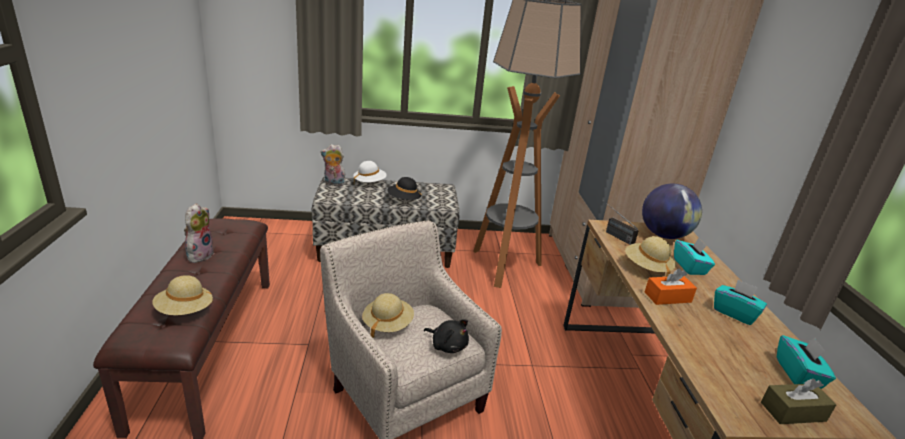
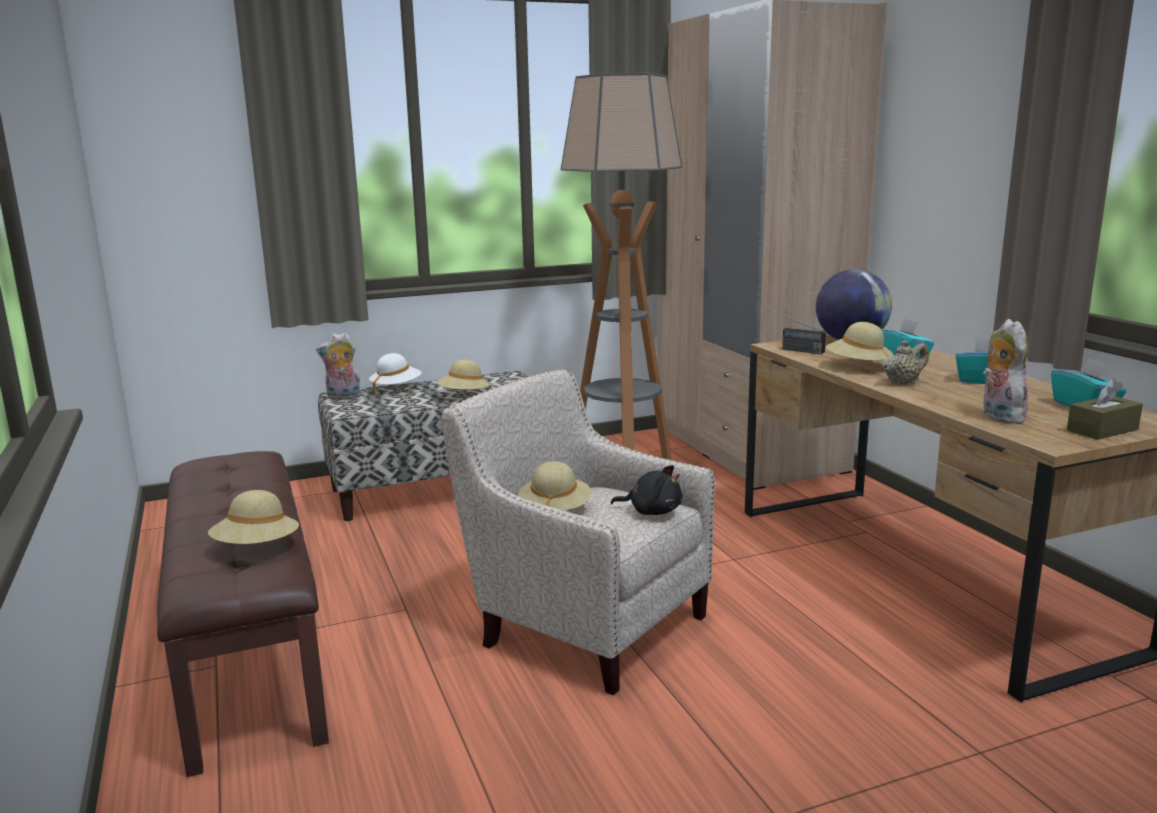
camera: 15 degrees left, 10 degrees down
plush toy [184,203,215,264] -> plush toy moved to [983,319,1028,424]
black hat [387,177,422,200] -> beige hat [437,359,490,390]
orange tissue box [645,269,697,305] -> beige teapot [882,340,929,385]

